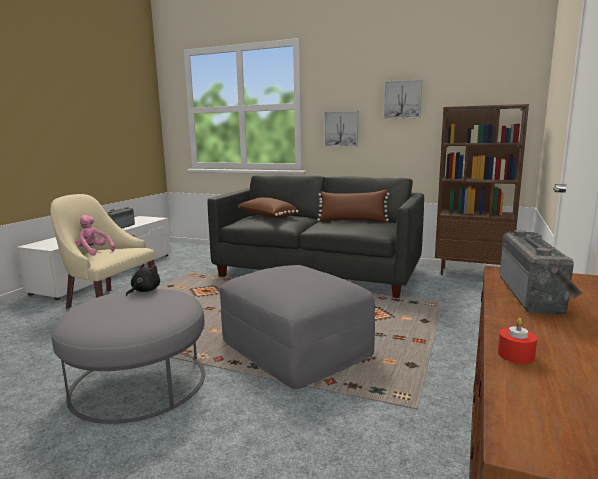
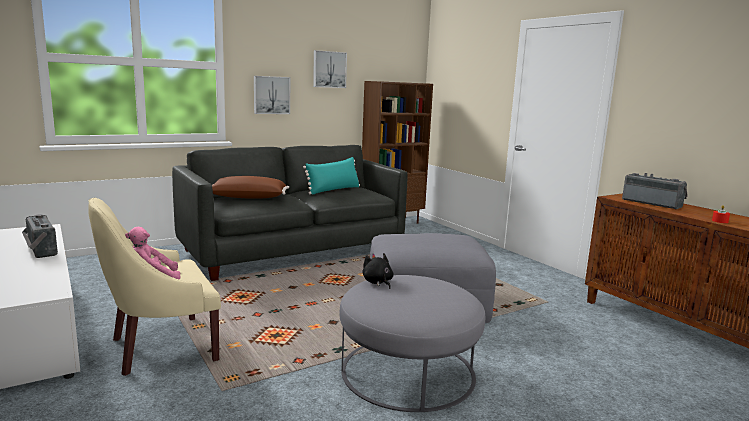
camera: 55 degrees left, 0 degrees up
brown pillow [317,190,390,222] -> turquoise pillow [303,157,360,195]

